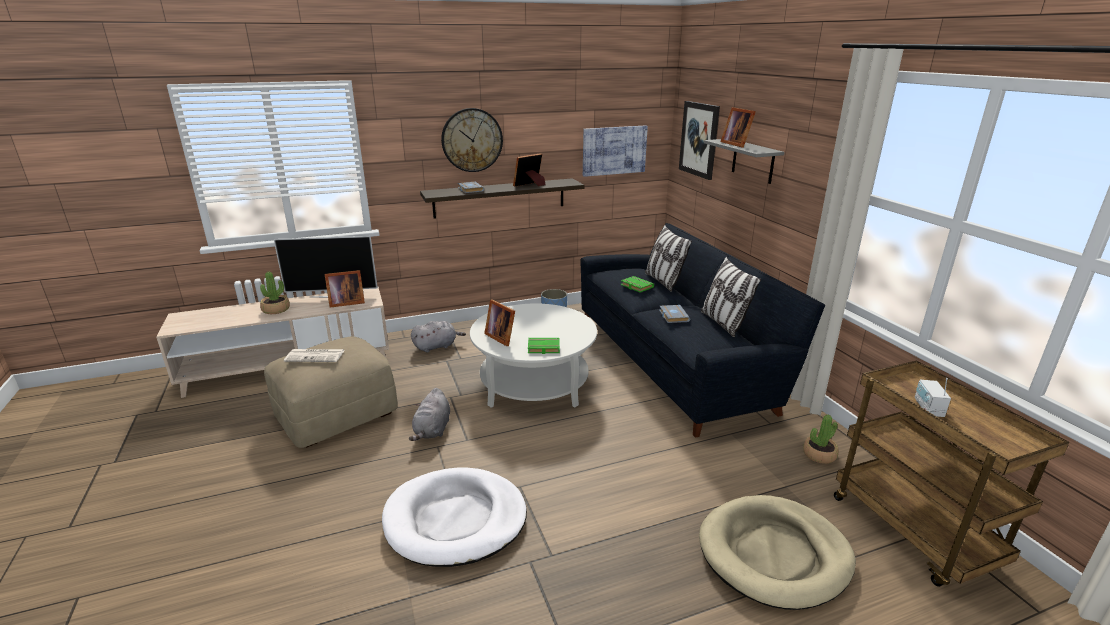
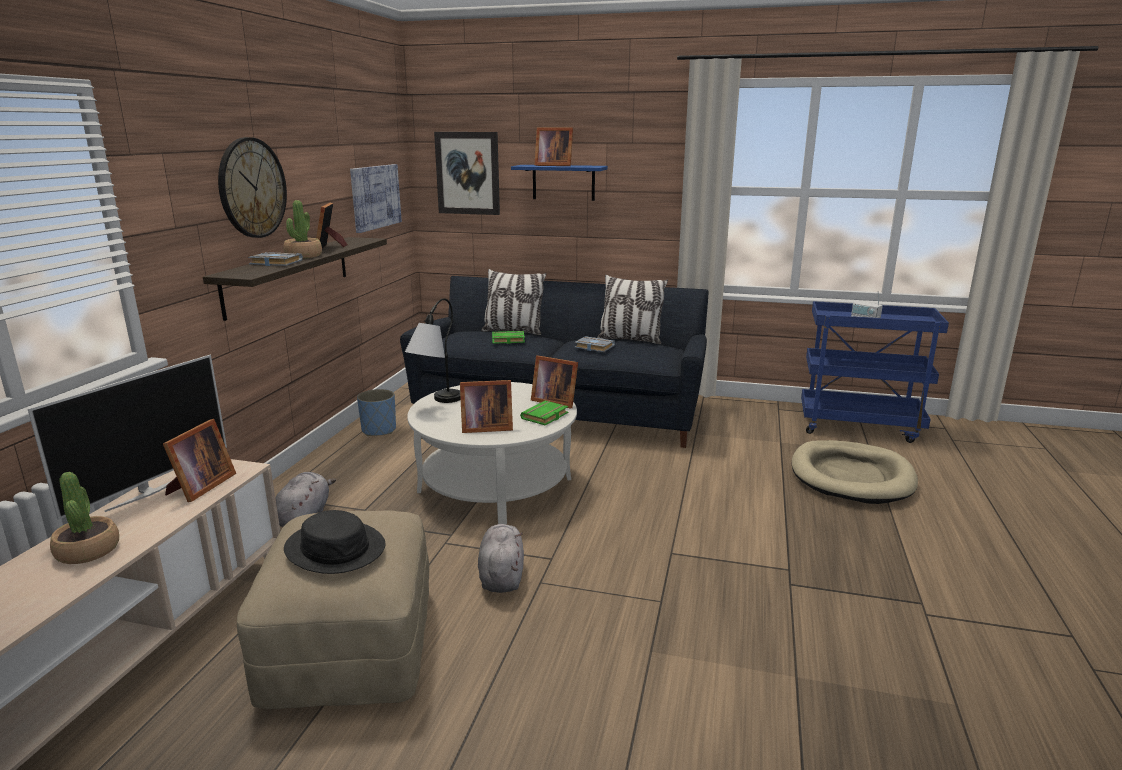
camera: 55 degrees left, 5 degrees down
newspaper [284,349,345,362] -> black hat [284,510,386,574]
white dog bed [382,467,527,567] -> none
grey plush toy [409,388,450,441] -> grey plush toy turned 135 degrees counterclockwise [478,524,524,593]
grey shelf [704,139,784,184] -> blue shelf [511,165,608,201]
potted plant [803,414,839,464] -> potted plant moved to [284,200,322,258]
brown cart [834,361,1070,587] -> blue cart [801,301,949,443]
none -> table lamp [405,298,461,403]
none -> picture frame [531,356,578,409]

